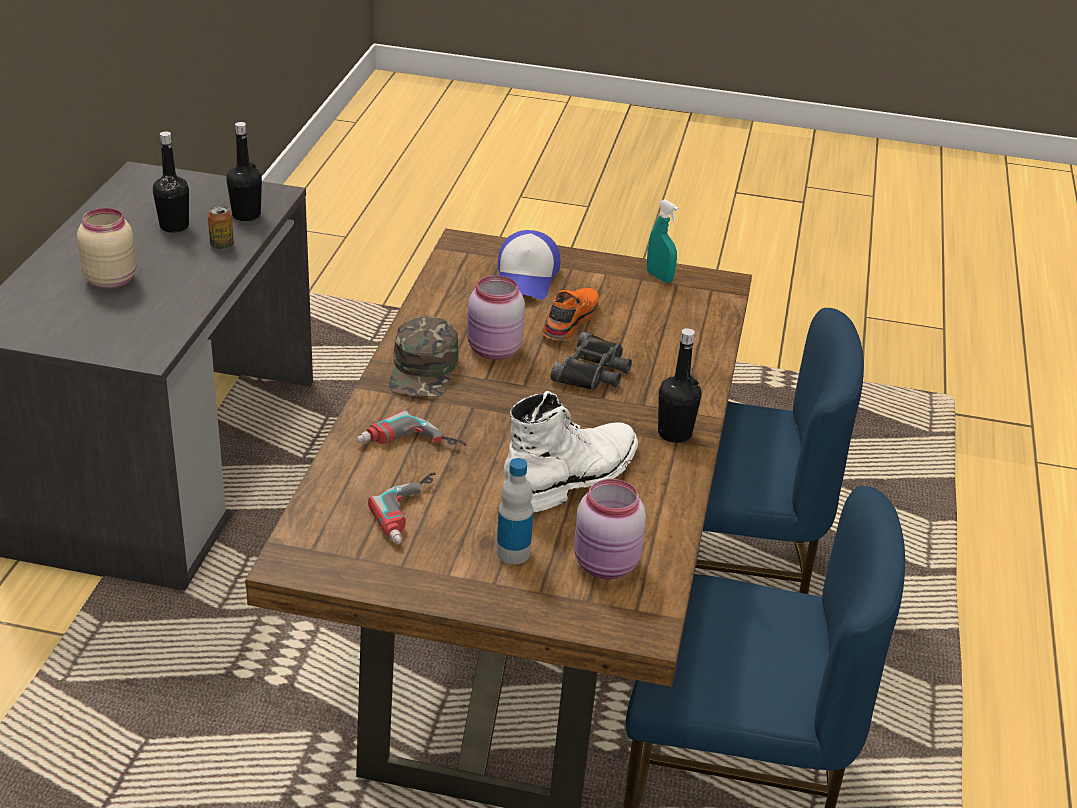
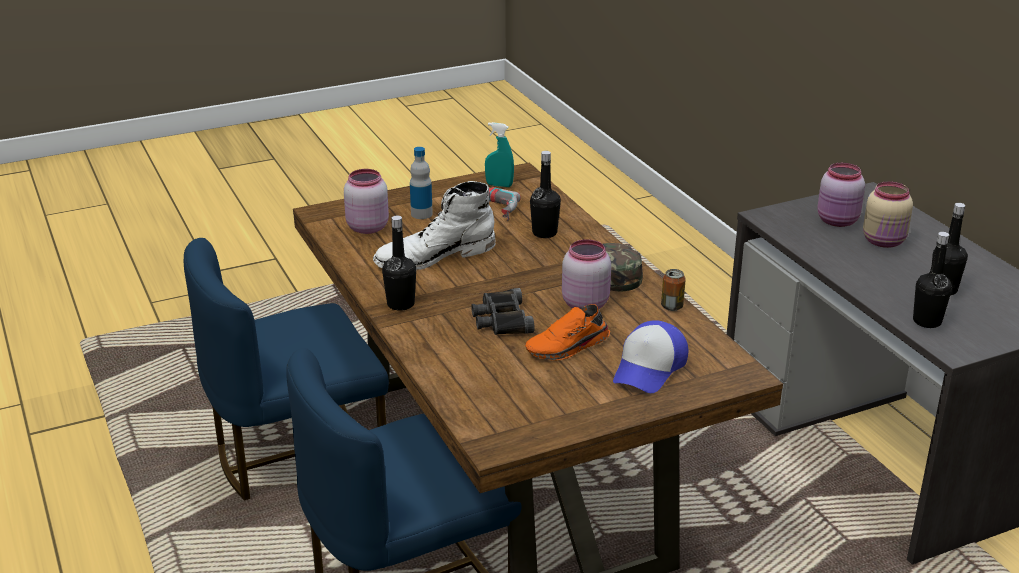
camera: 145 degrees right, 5 degrees down
can [208,205,234,250] -> can moved to [661,269,686,311]
power drill [356,410,467,446] -> black bottle [530,151,561,238]
cap [498,230,560,300] -> cap turned 120 degrees counterclockwise [613,320,688,393]
white boot [503,391,638,512] -> white boot turned 60 degrees clockwise [373,181,496,270]
orange shoe [542,288,599,341] -> orange shoe turned 75 degrees clockwise [525,304,610,360]
turquoise spray bottle [647,199,679,283] -> turquoise spray bottle moved to [485,122,514,187]
none -> pink jar [817,163,865,227]

